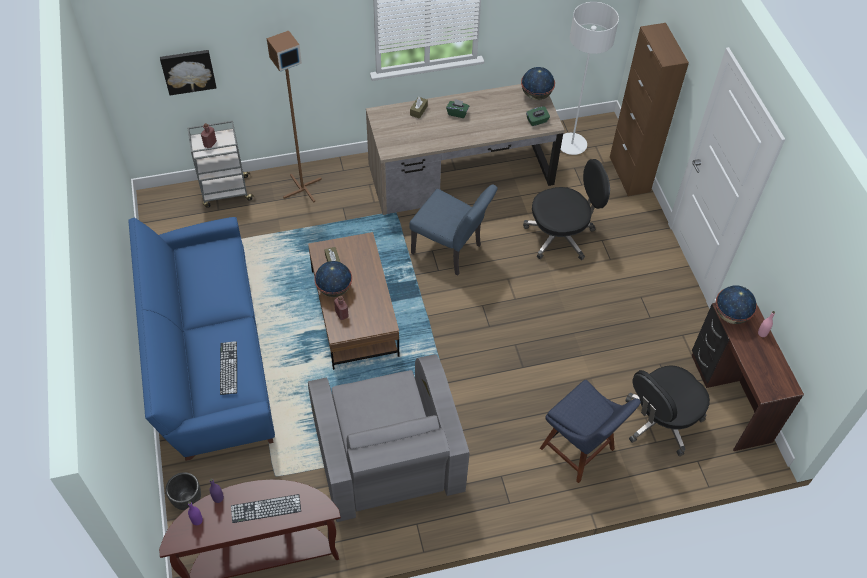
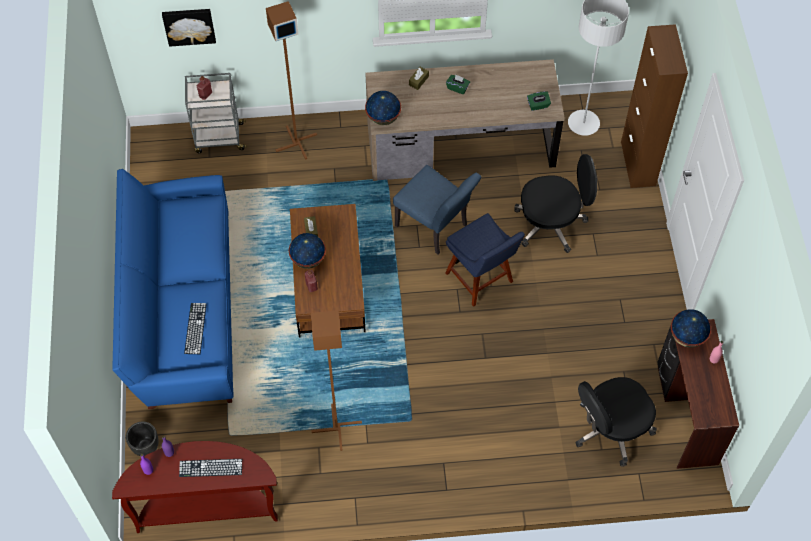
camera: 10 degrees right, 5 degrees up
grey armchair [308,354,469,522] -> brown floor lamp [311,310,362,451]
globe [521,67,555,100] -> globe moved to [365,91,401,125]
blue chair [540,380,641,483] -> blue chair moved to [445,213,525,307]

